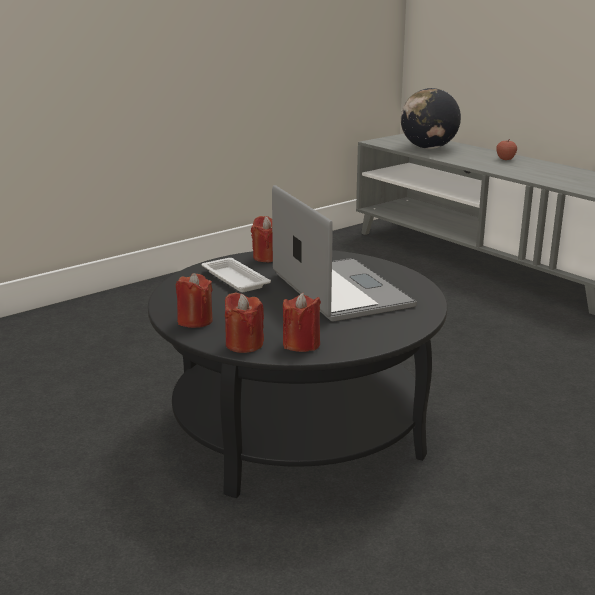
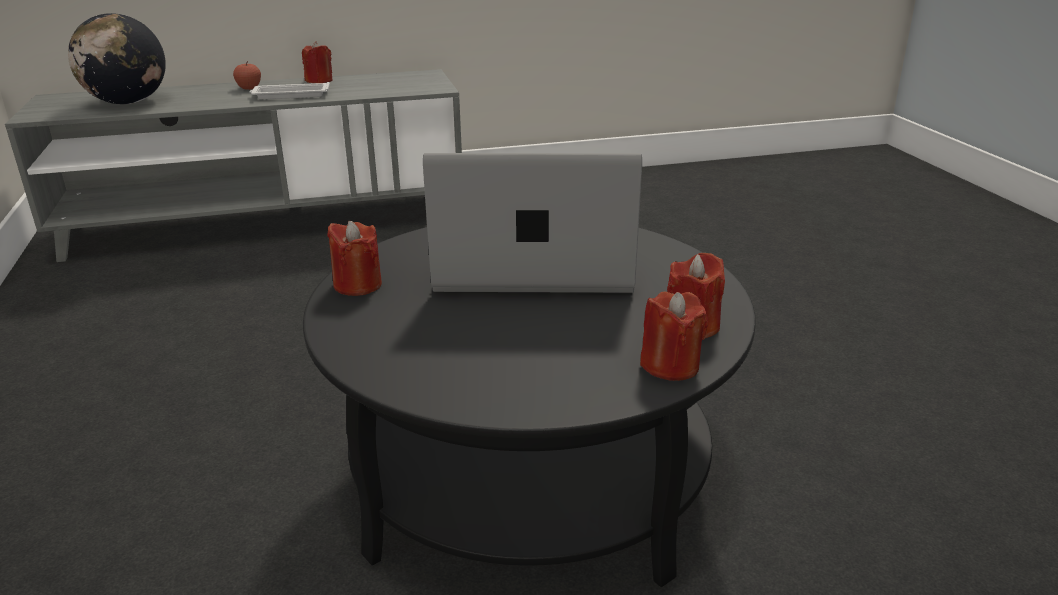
camera: 65 degrees left, 5 degrees up
red candle [176,273,213,328] -> red candle moved to [302,41,333,83]
white tray [202,258,271,292] -> white tray moved to [249,82,330,99]

